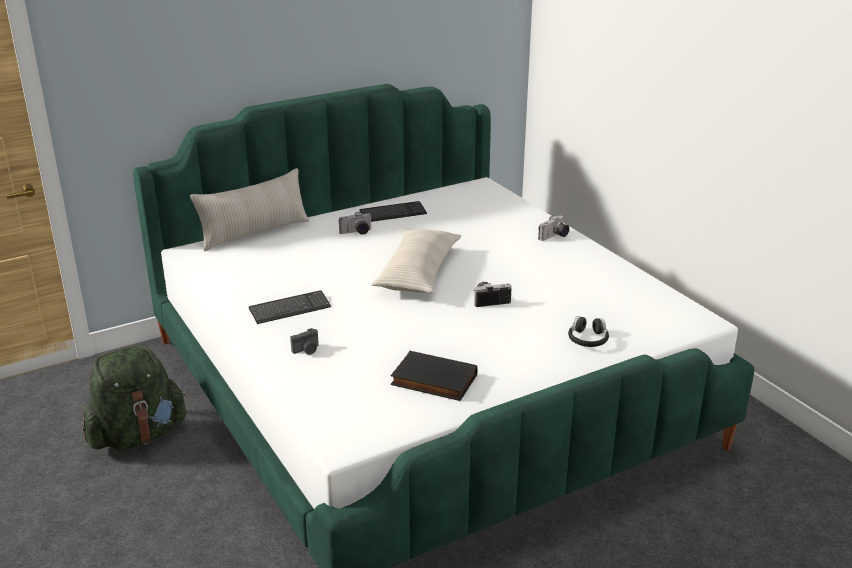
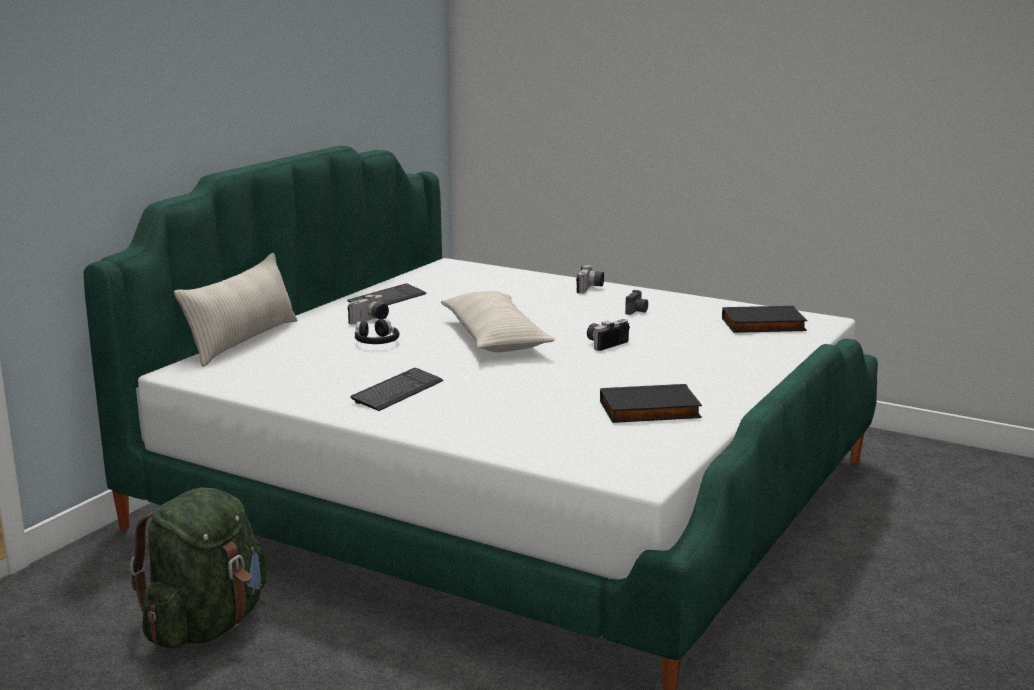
camera: 30 degrees left, 10 degrees down
camera [290,328,319,355] -> camera moved to [625,290,648,315]
black headphones [568,316,609,347] -> black headphones moved to [355,319,399,344]
none -> black book [722,306,807,333]

